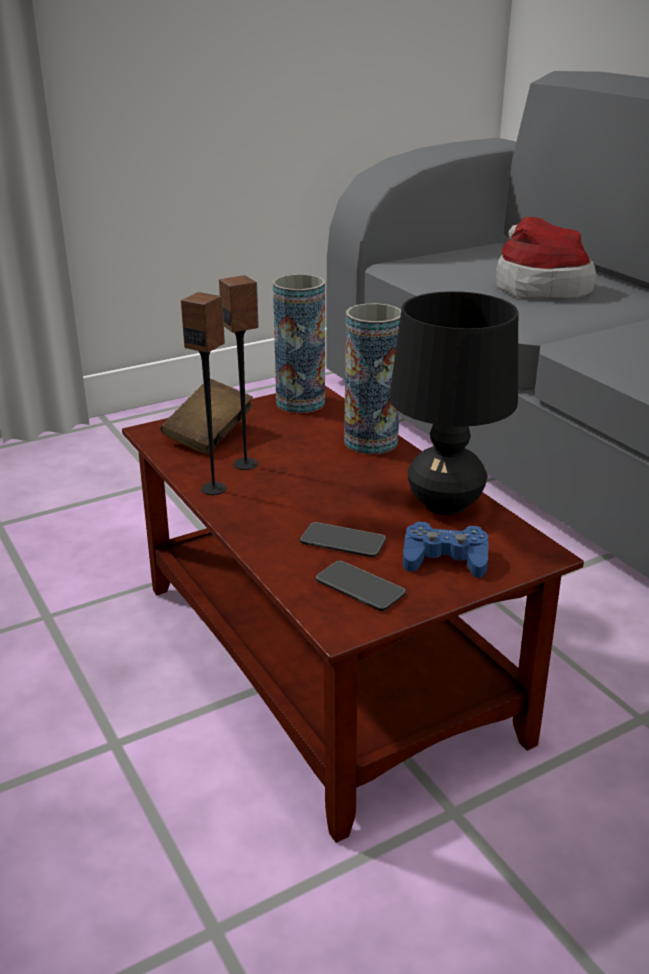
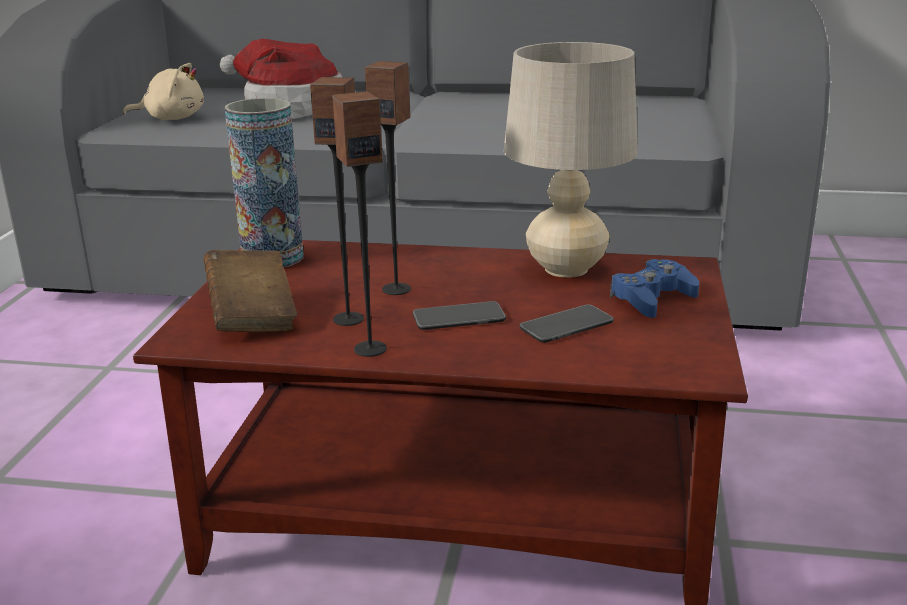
camera: 50 degrees left, 5 degrees down
phone [316,561,406,611] -> phone moved to [413,301,506,330]
vase [344,303,401,454] -> none
black table lamp [389,291,518,515] -> beige table lamp [504,42,638,278]
none -> beige plush toy [123,63,204,120]
none -> speaker [365,61,411,295]

